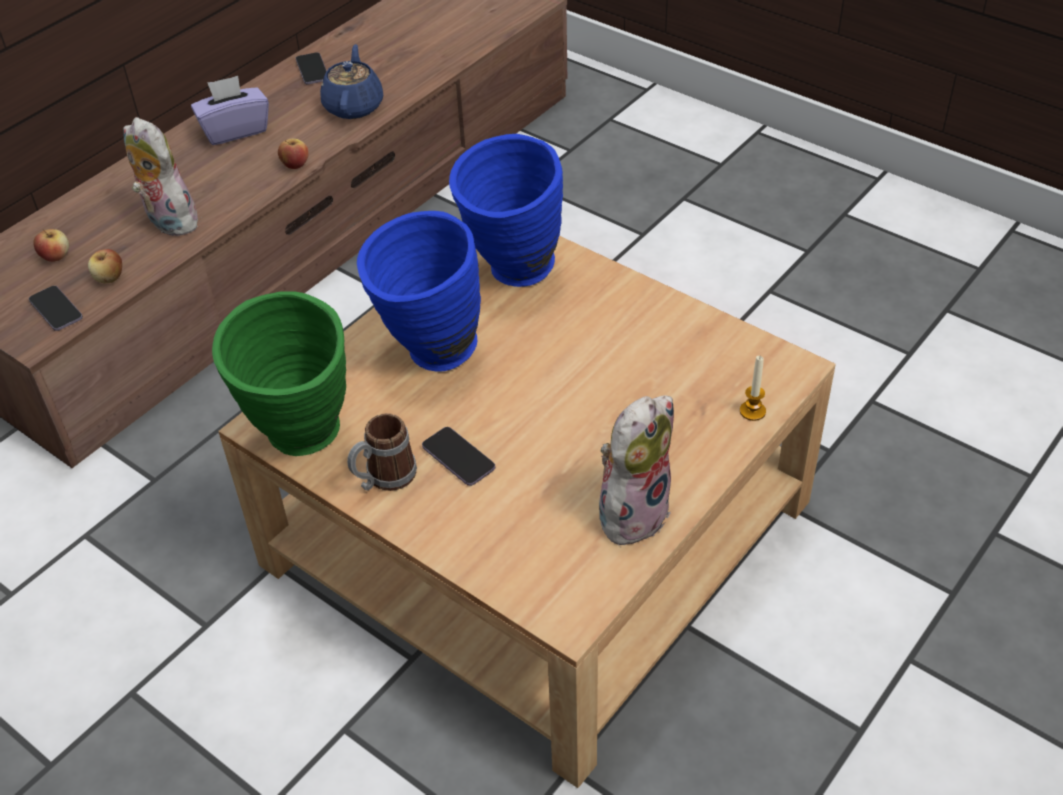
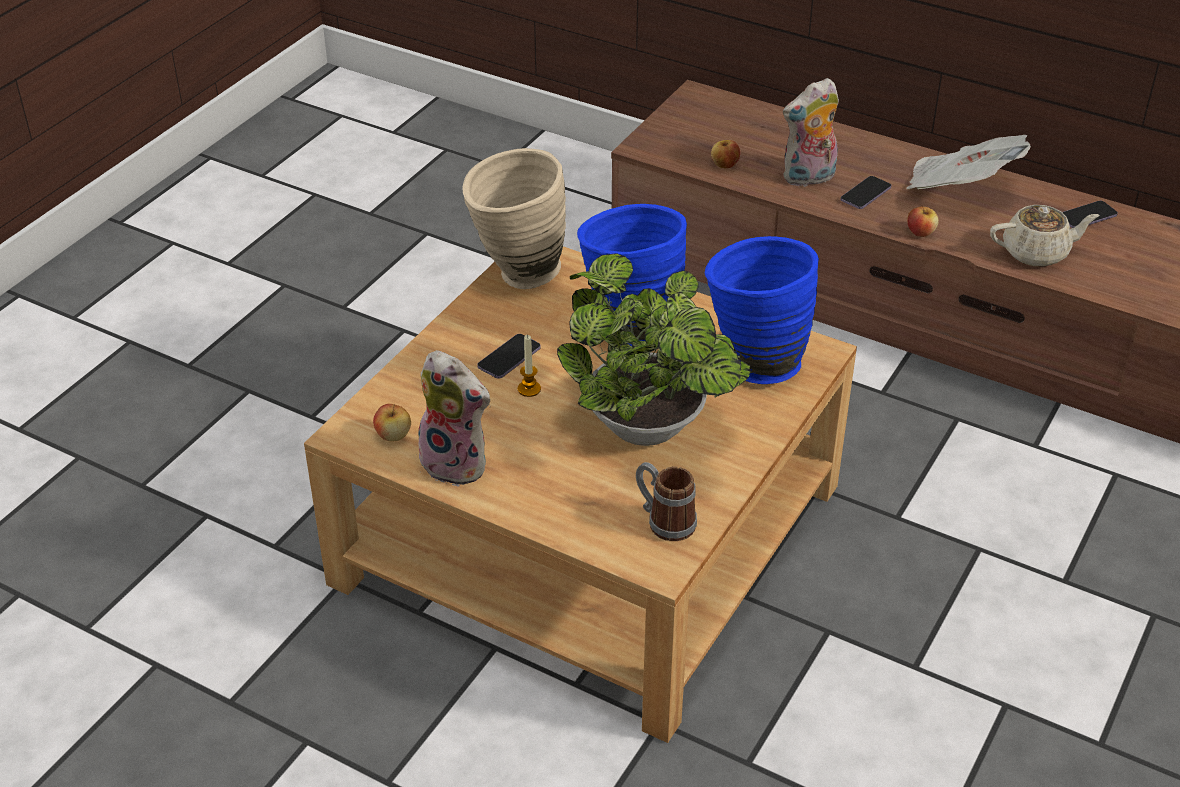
camera: 80 degrees right, 5 degrees down
phone [29,286,83,331] -> phone moved to [840,176,891,209]
apple [33,229,69,262] -> apple moved to [373,404,411,441]
plush toy [123,117,198,236] -> plush toy turned 150 degrees counterclockwise [783,78,839,187]
purple tissue box [191,76,269,145] -> newspaper [907,135,1031,189]
green vase [212,291,346,456] -> beige vase [463,148,566,289]
blue teapot [320,44,383,119] -> beige teapot [990,205,1099,267]
mug [347,413,417,491] -> mug moved to [636,462,697,541]
candle [740,356,766,421] -> candle moved to [518,335,541,397]
none -> potted plant [557,253,751,446]

